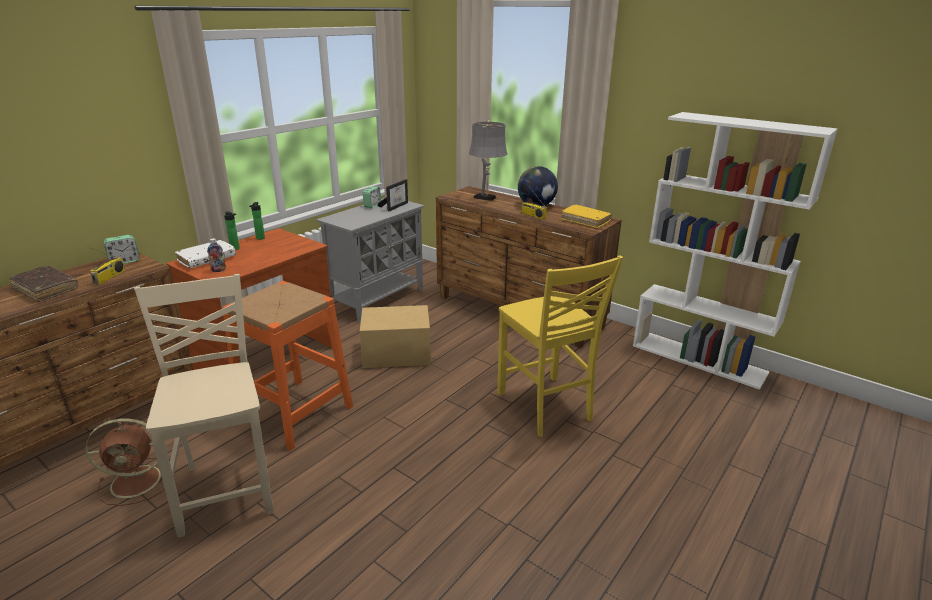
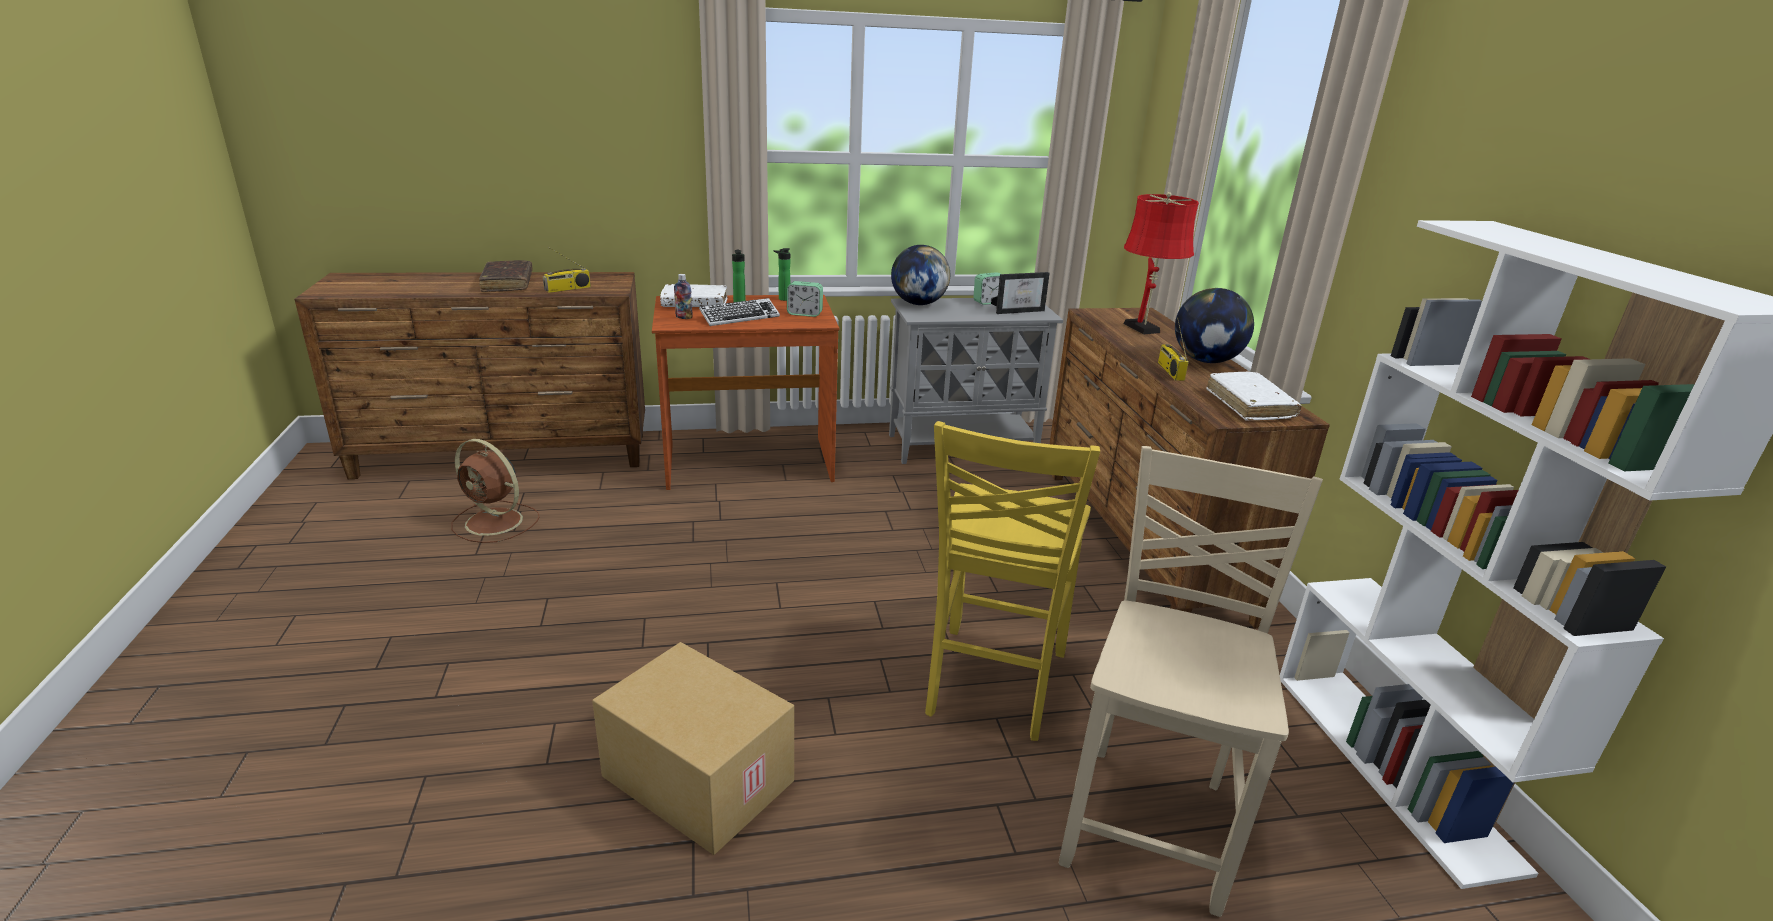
camera: 40 degrees right, 0 degrees up
alarm clock [103,235,140,264] -> alarm clock moved to [787,281,823,317]
beige chair [134,274,274,538] -> beige chair moved to [1059,446,1323,917]
orange stool [222,281,353,451] -> none
cardboard box [360,305,431,368] -> cardboard box moved to [592,642,794,855]
grey table lamp [469,120,508,201] -> red table lamp [1123,192,1199,335]
yellow book [561,205,612,228] -> white book [1206,372,1301,421]
none -> keyboard [699,298,780,326]
none -> globe [891,245,950,305]

